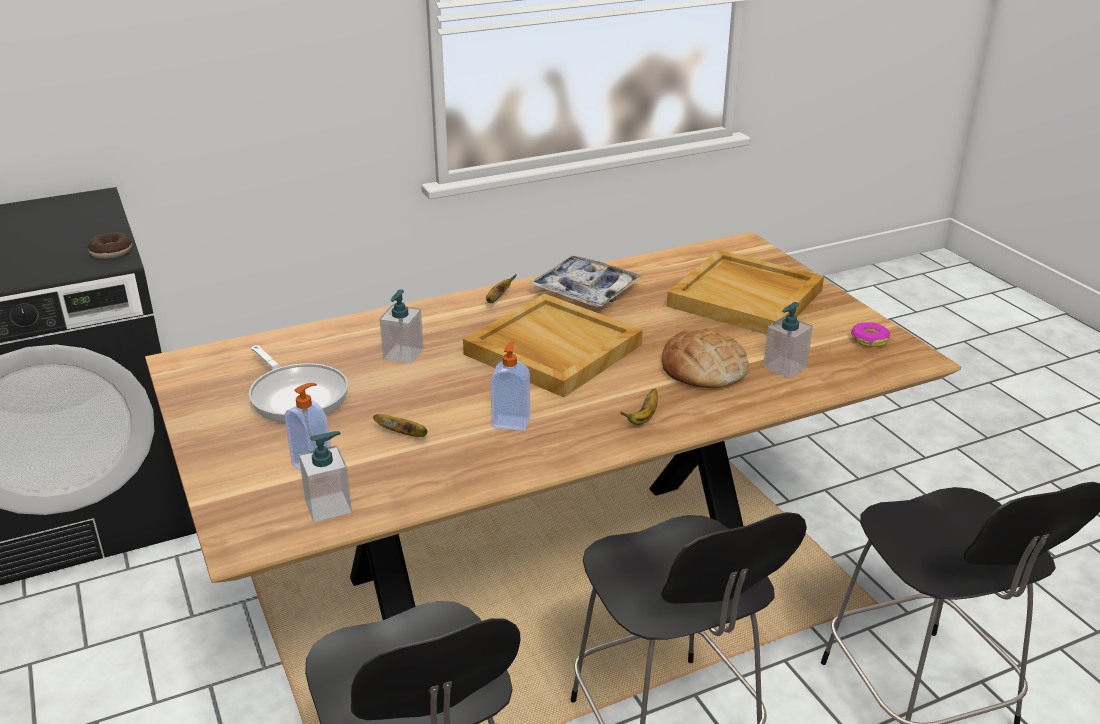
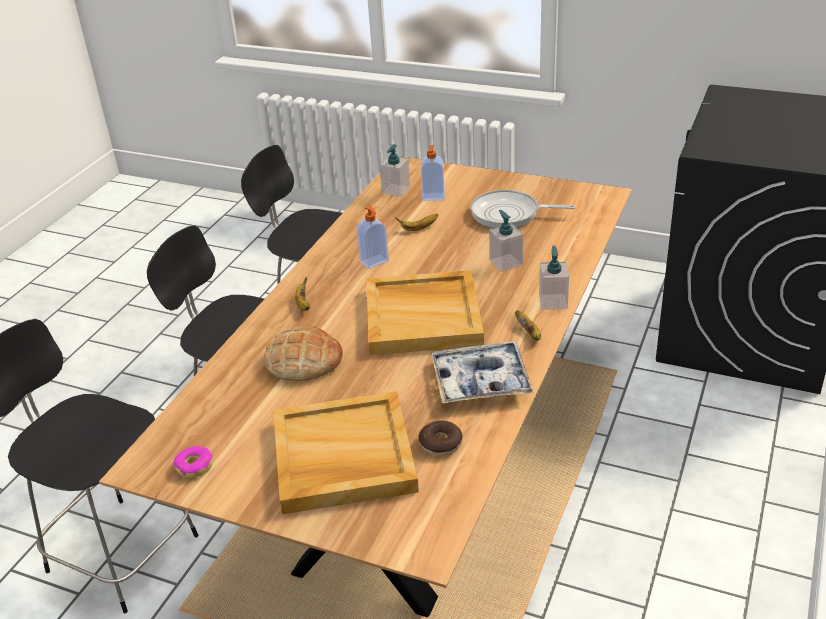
camera: 140 degrees right, 5 degrees up
donut [88,233,132,259] -> donut moved to [419,421,463,456]
soap dispenser [763,302,813,378] -> soap dispenser moved to [539,246,569,310]

